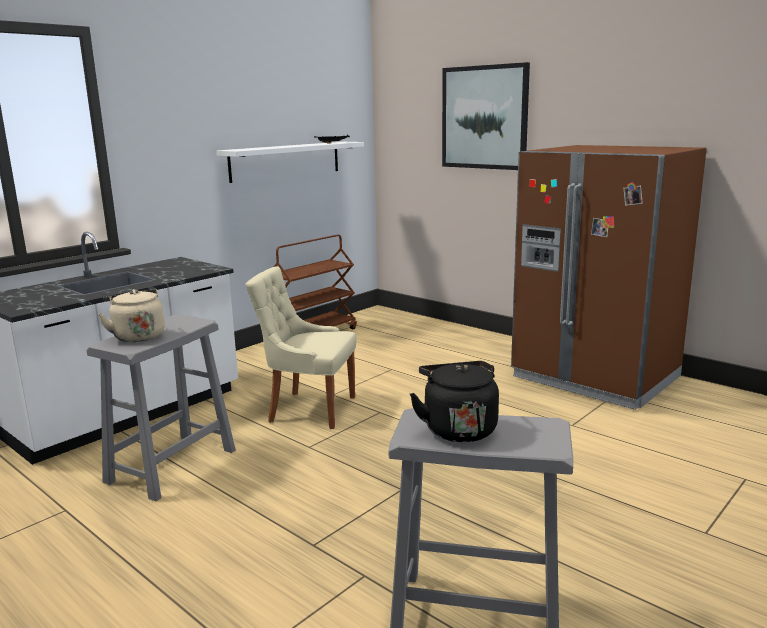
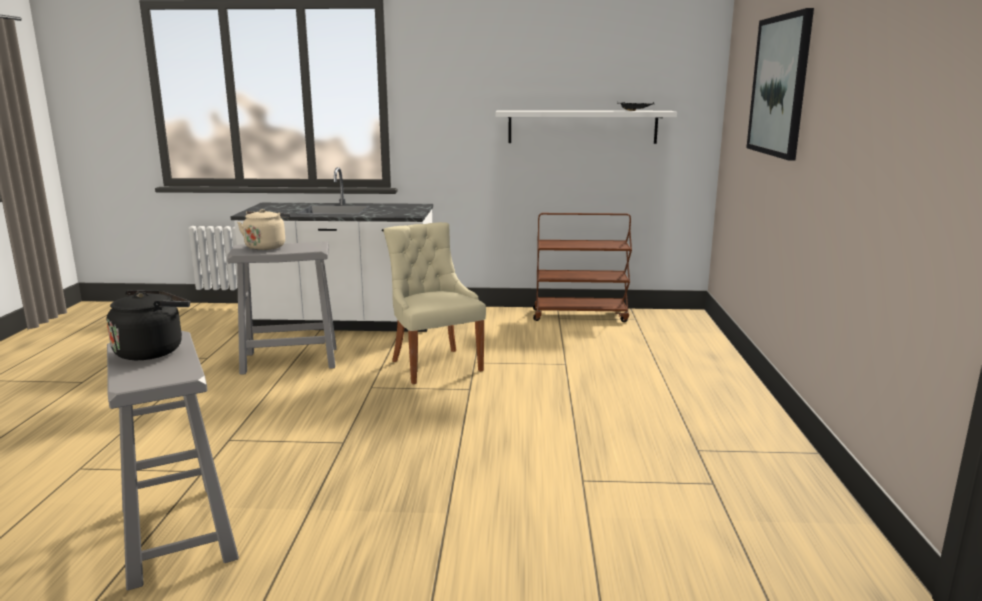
camera: 50 degrees right, 0 degrees up
brown fridge [511,145,707,410] -> none

